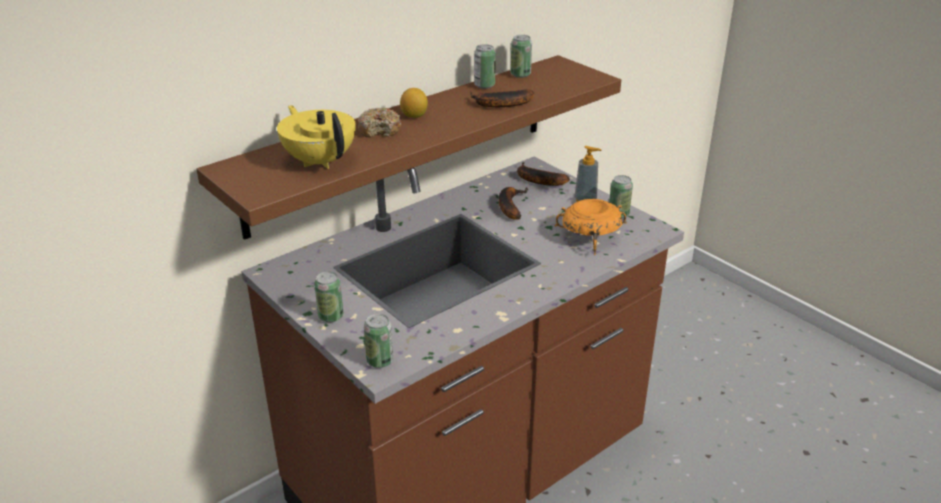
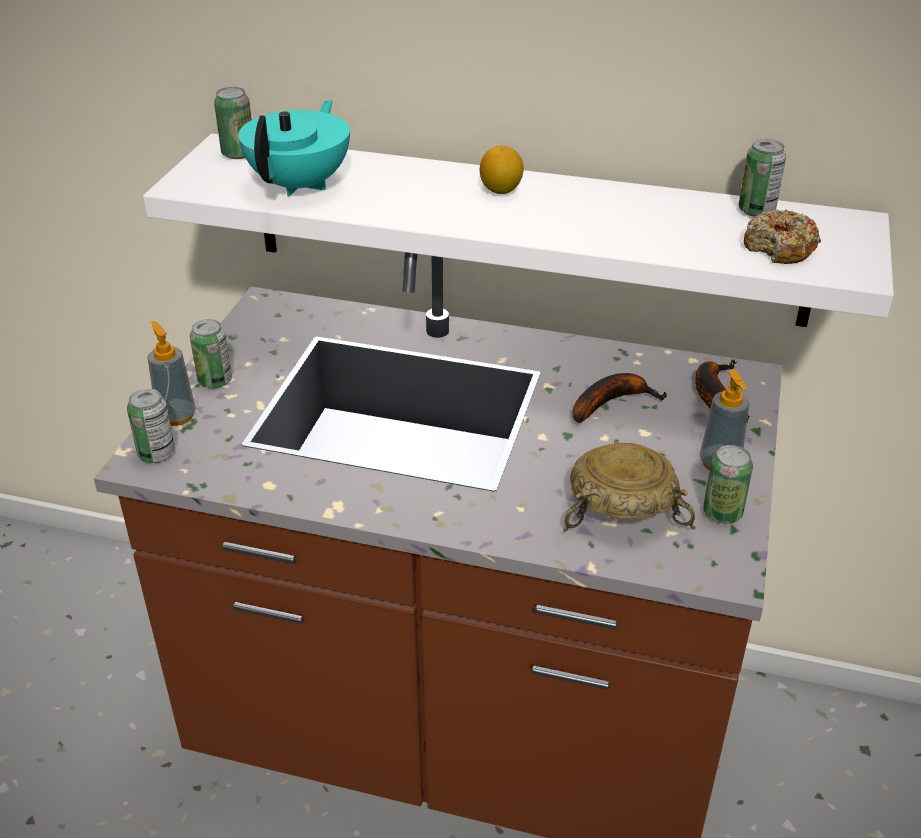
camera: 55 degrees right, 5 degrees up
brown shelf [197,55,621,240] -> white shelf [143,134,894,327]
yellow teapot [277,105,355,169] -> turquoise teapot [238,100,350,197]
donut [358,108,401,138] -> donut moved to [744,209,821,264]
banana [470,89,534,107] -> none
can [474,44,496,89] -> can moved to [214,87,252,159]
orange bowl [555,199,627,255] -> beige bowl [563,439,696,532]
none -> soap dispenser [147,321,196,426]

